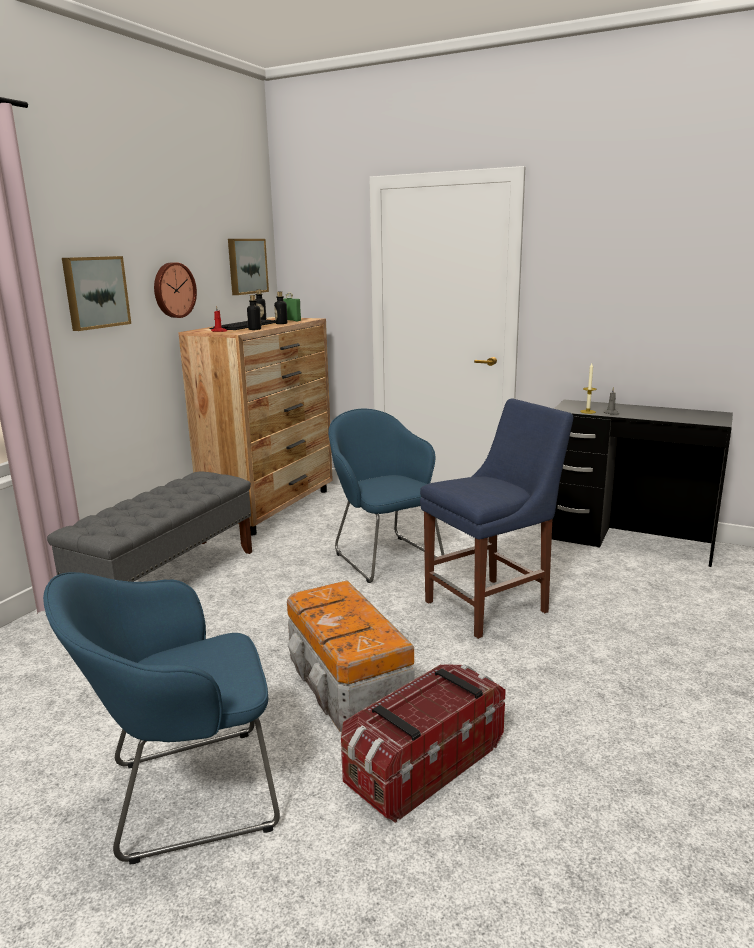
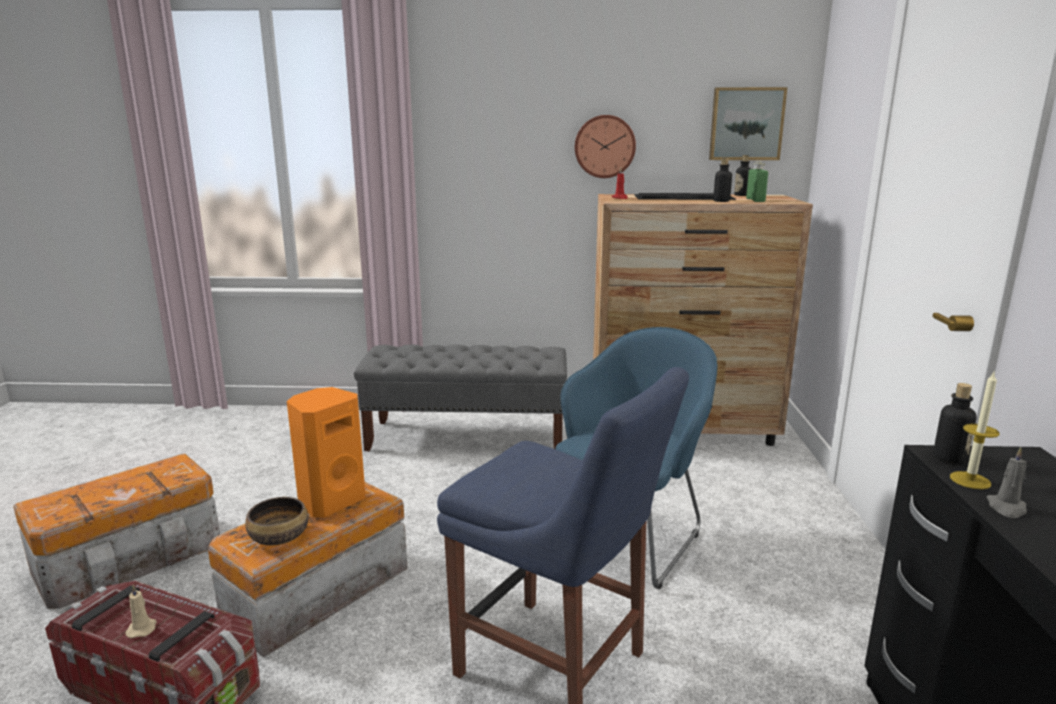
camera: 65 degrees right, 0 degrees up
blue armchair [43,572,280,864] -> storage box [13,453,220,609]
picture [62,256,131,331] -> none
bottle [247,295,261,330] -> bottle moved to [933,383,977,464]
none -> beige candle [125,585,157,639]
none -> bowl [245,497,309,545]
none -> orange speaker [287,387,365,518]

